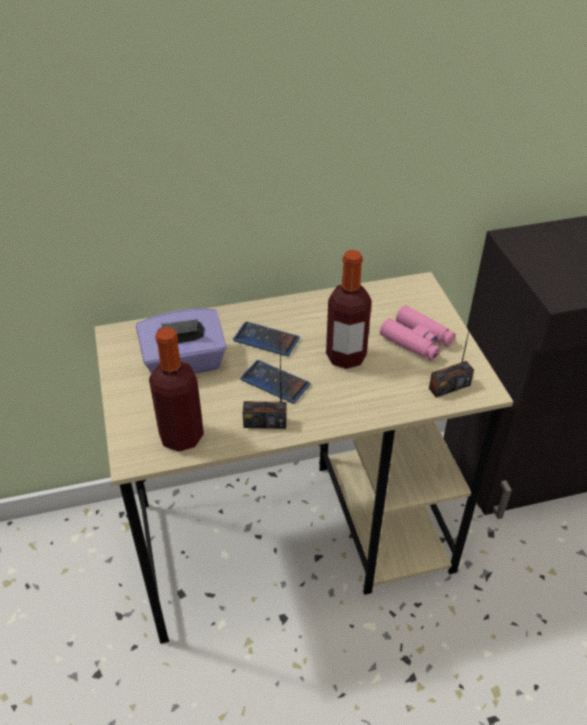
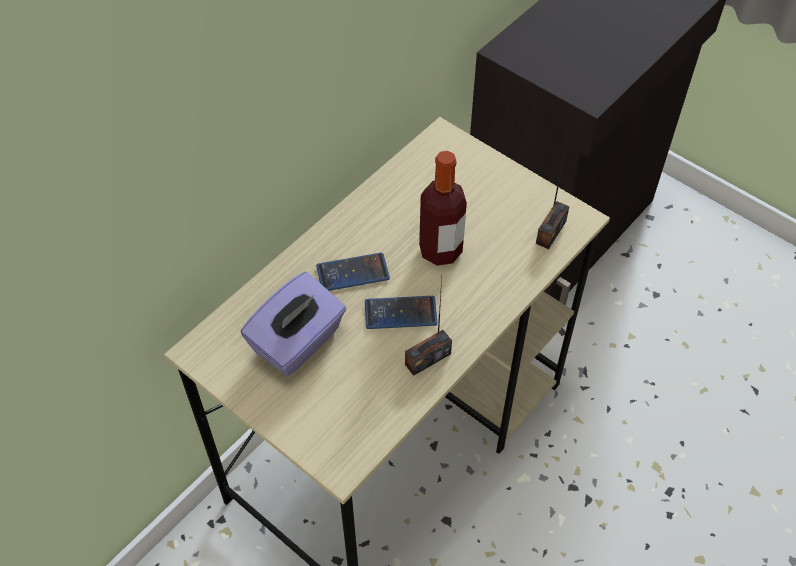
camera: 35 degrees left, 10 degrees up
bottle [149,327,204,452] -> none
pink binoculars [380,305,456,361] -> none

